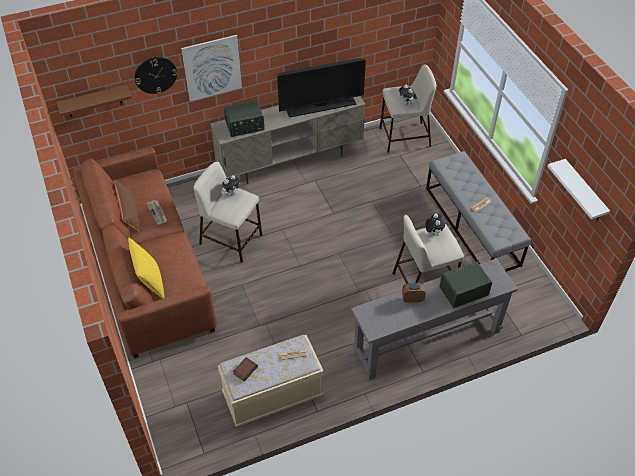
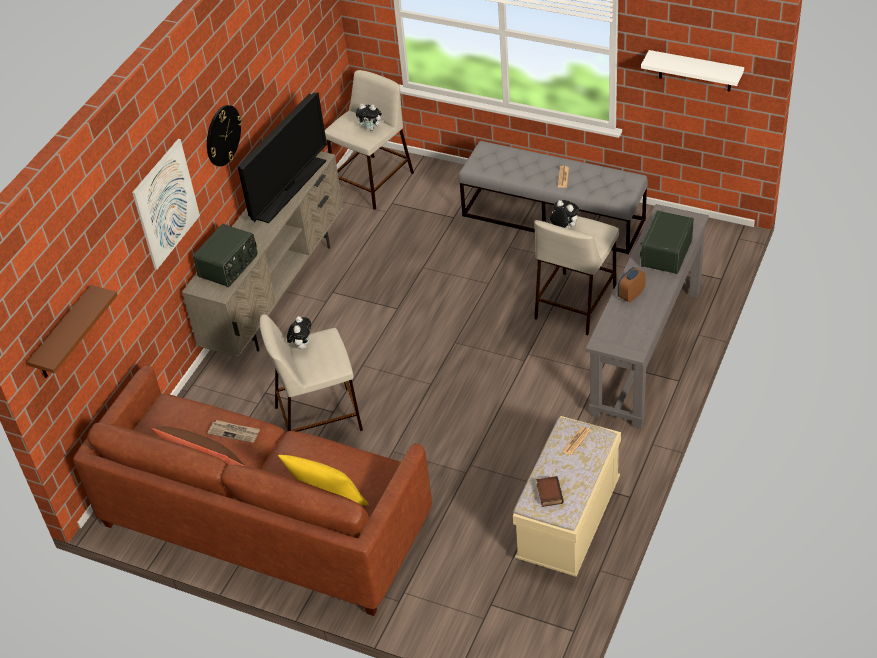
camera: 40 degrees left, 5 degrees down
wall clock [134,57,177,94] -> wall clock moved to [207,105,242,166]

